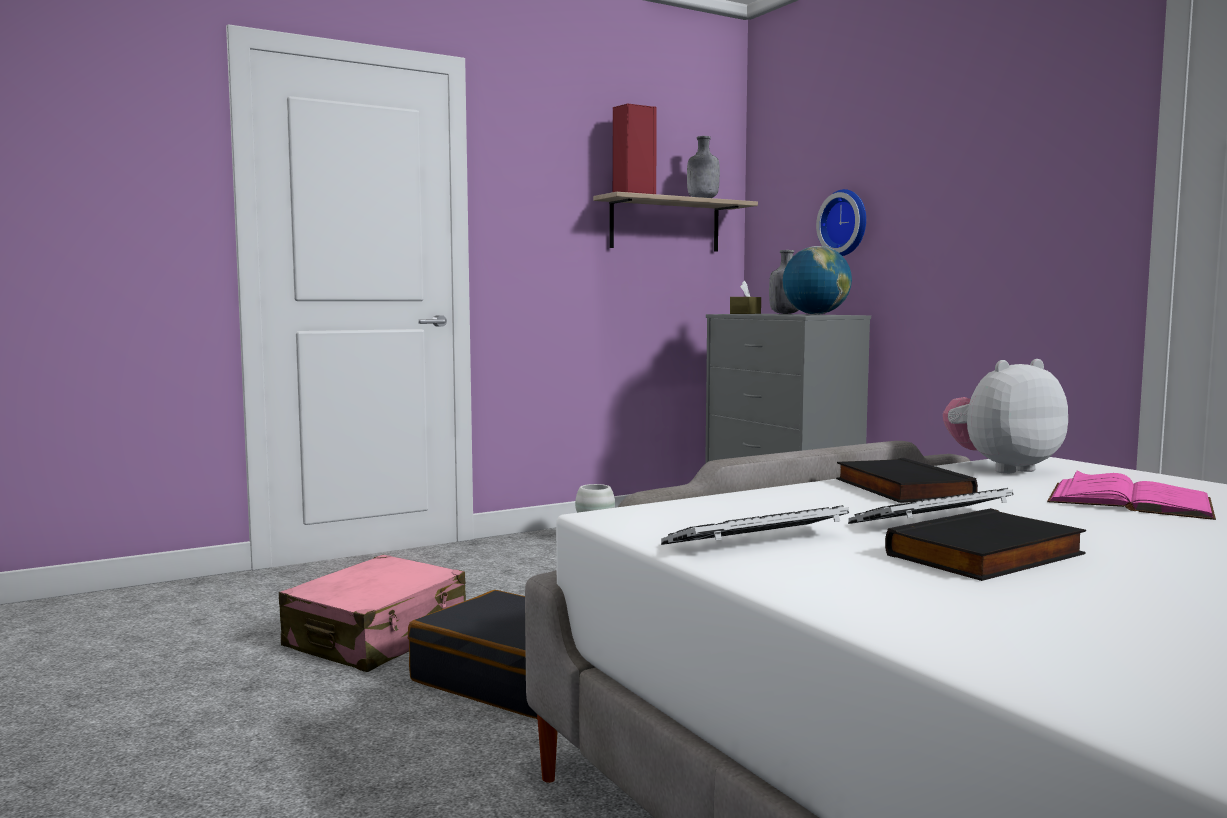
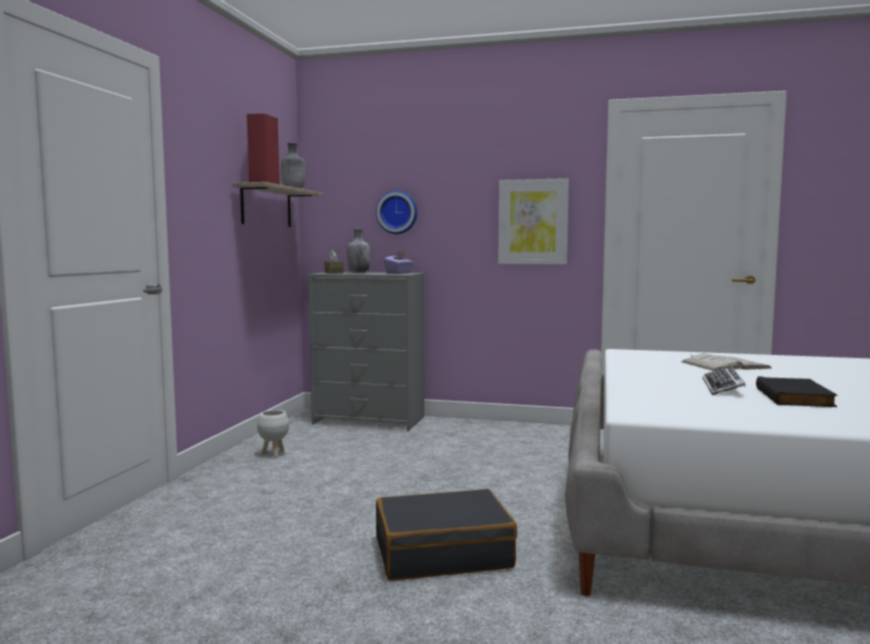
camera: 45 degrees left, 0 degrees up
pink suitcase [279,555,466,672] -> none
keyboard [661,505,849,545] -> none
globe [783,246,852,315] -> purple tissue box [384,251,414,274]
black book [836,458,978,503] -> none
plush toy [943,359,1068,474] -> none
pink book [1047,471,1216,520] -> white book [681,353,771,371]
none -> picture [498,178,569,264]

